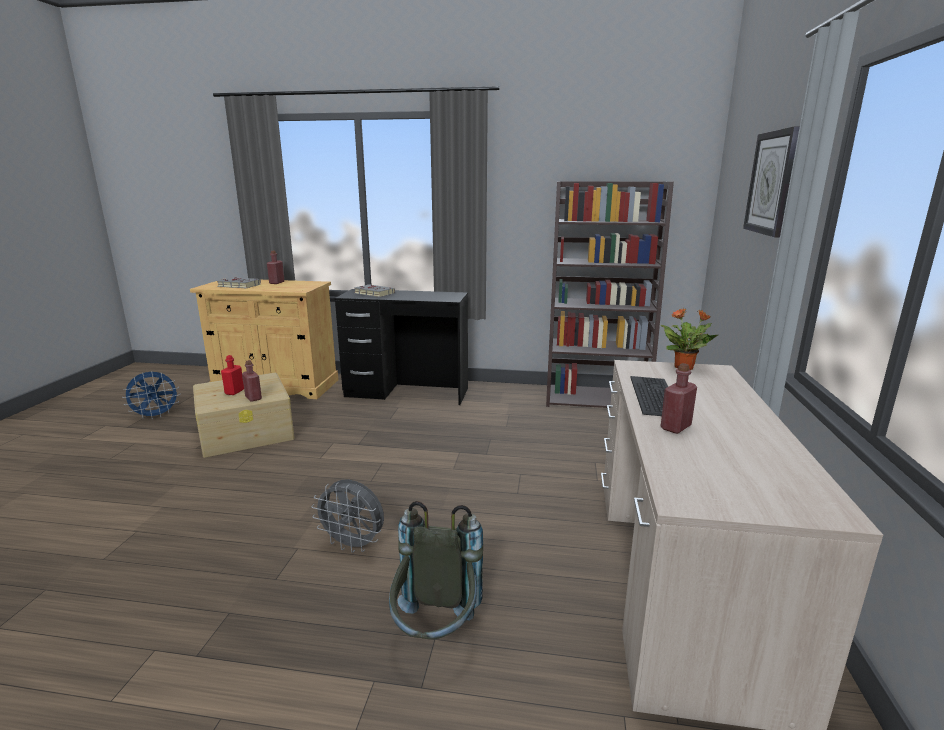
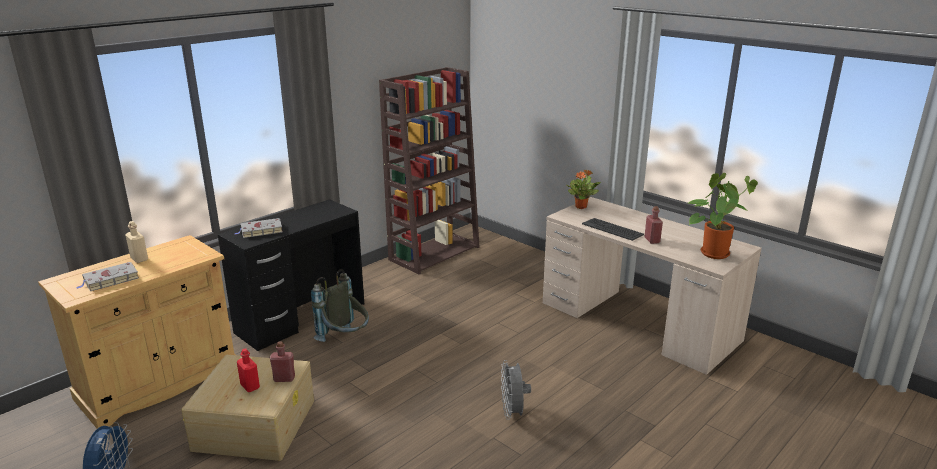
camera: 55 degrees left, 5 degrees up
red bottle [267,251,284,284] -> beige bottle [125,221,148,263]
grey fan [311,479,384,553] -> grey fan turned 120 degrees clockwise [501,360,531,420]
grey backpack [389,501,483,640] -> grey backpack moved to [311,269,369,342]
wall clock [743,126,800,238] -> none
none -> potted plant [689,173,758,259]

